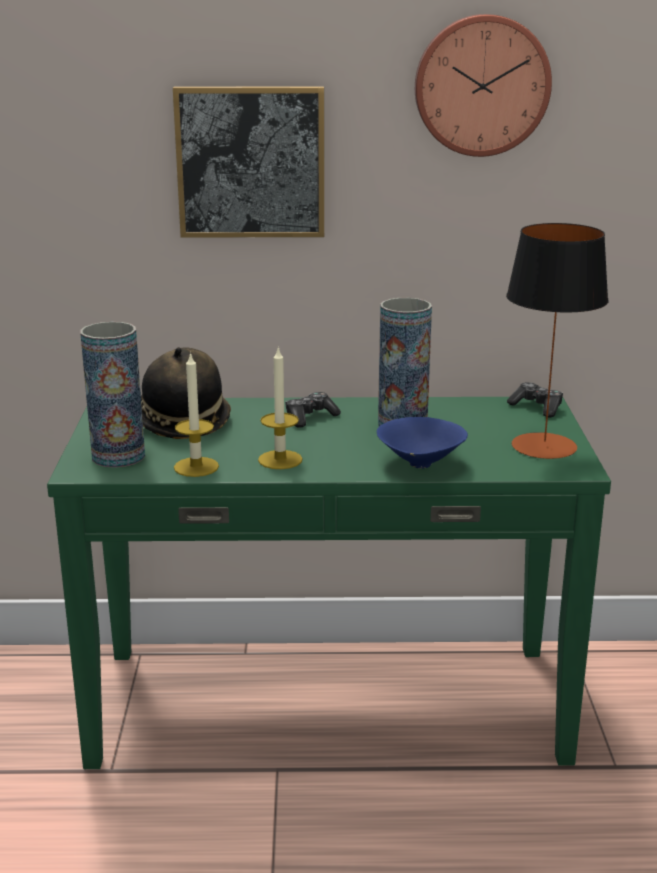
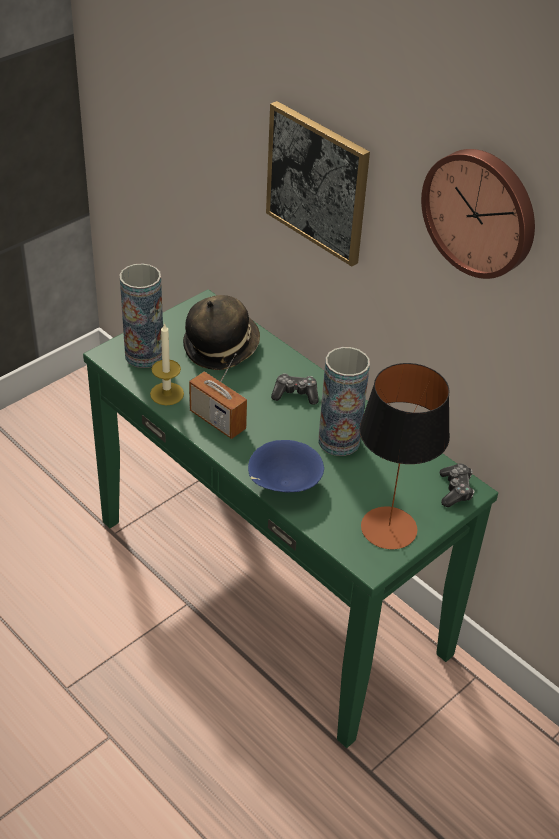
camera: 45 degrees right, 20 degrees up
candle [258,346,303,469] -> radio [189,353,247,439]

